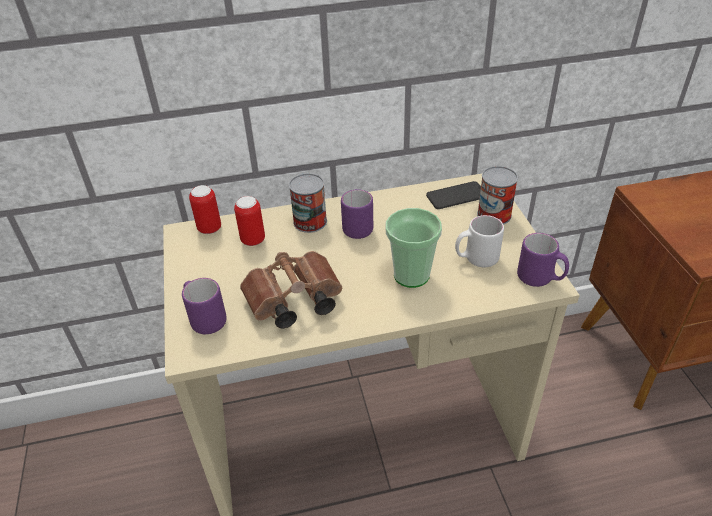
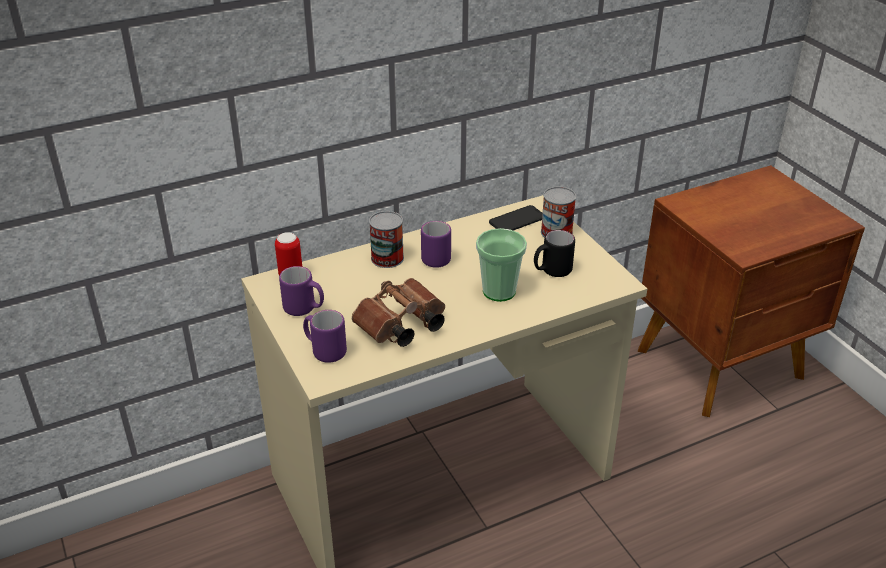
camera: 15 degrees left, 5 degrees down
can [234,196,265,246] -> none
white mug [455,215,504,268] -> black mug [534,230,575,277]
purple mug [517,233,569,287] -> purple mug moved to [279,266,324,316]

